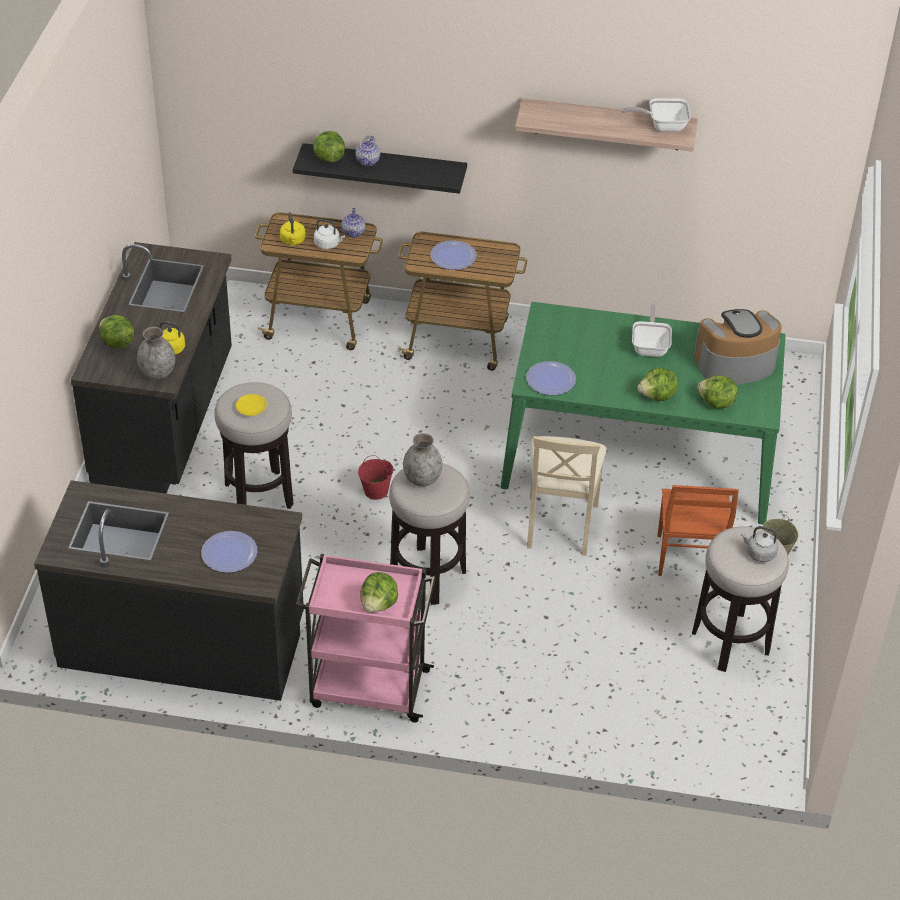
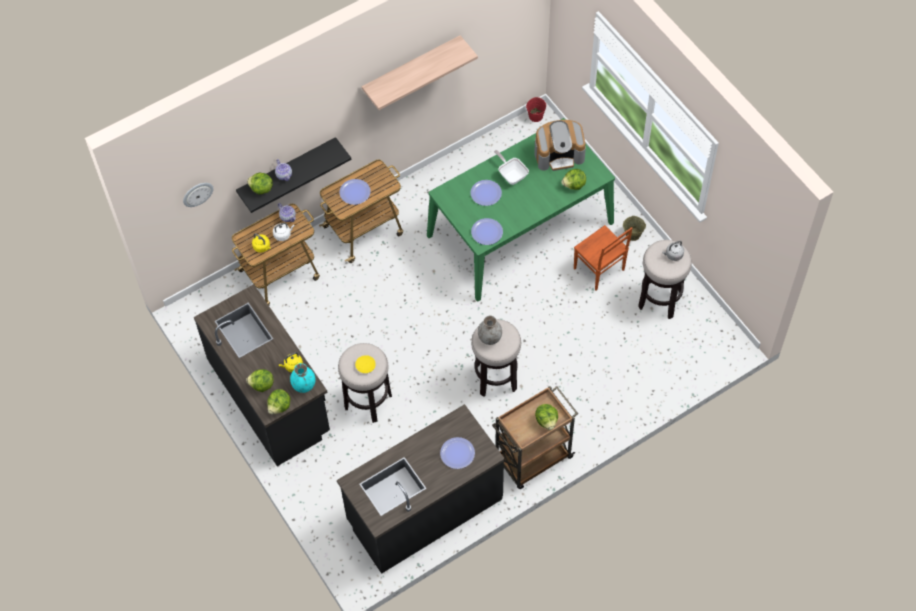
camera: 40 degrees left, 15 degrees up
grey vase [137,327,175,379] -> turquoise vase [290,363,316,393]
pink cart [296,554,436,722] -> brown cart [492,386,578,489]
red bucket [358,456,393,500] -> red bucket moved to [526,97,546,122]
beige chair [527,436,607,556] -> none
frying pan [622,98,691,132] -> none
lettuce [638,367,678,401] -> lettuce moved to [267,389,291,415]
coffee machine [694,309,782,384] -> coffee machine turned 135 degrees counterclockwise [534,120,586,171]
none -> wall clock [183,183,214,207]
none -> plate [470,180,502,206]

